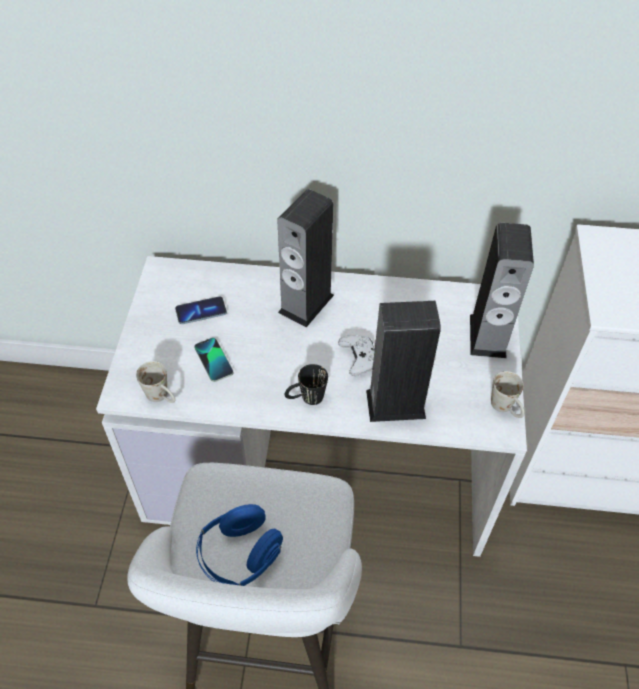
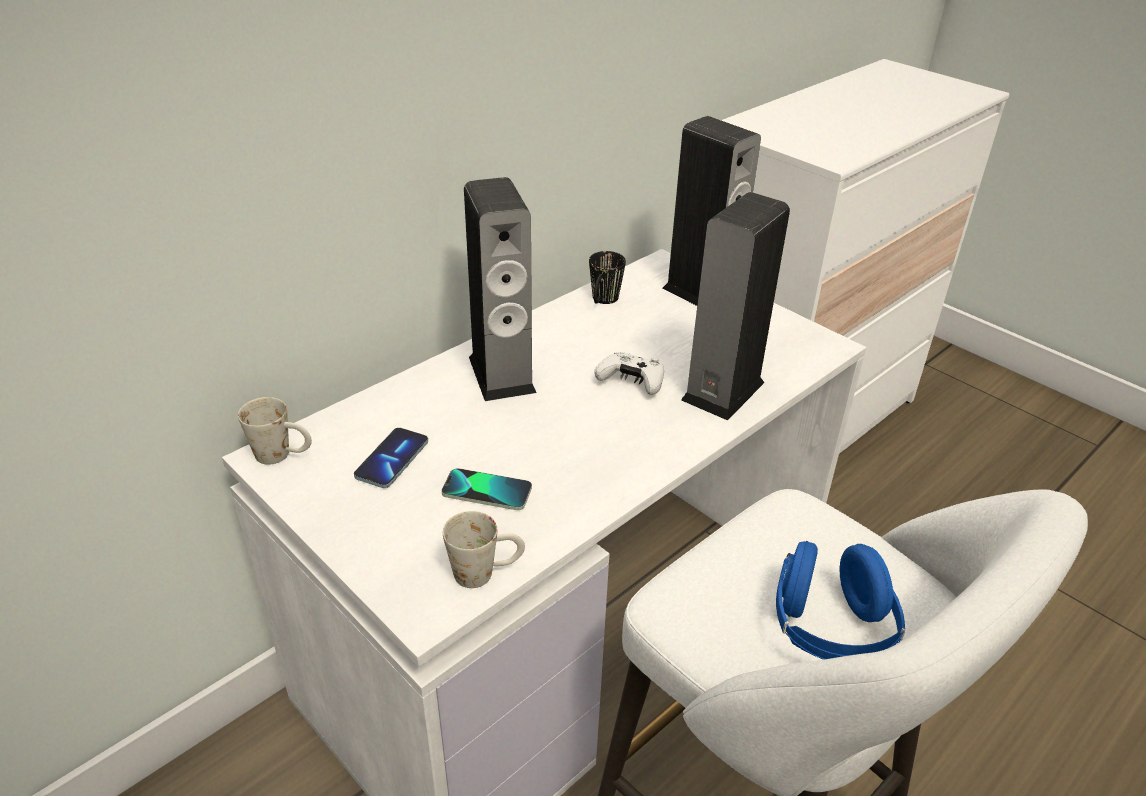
camera: 50 degrees left, 15 degrees down
black mug [284,364,328,405] -> black mug moved to [589,251,626,304]
white mug [491,371,525,418] -> white mug moved to [238,397,312,465]

